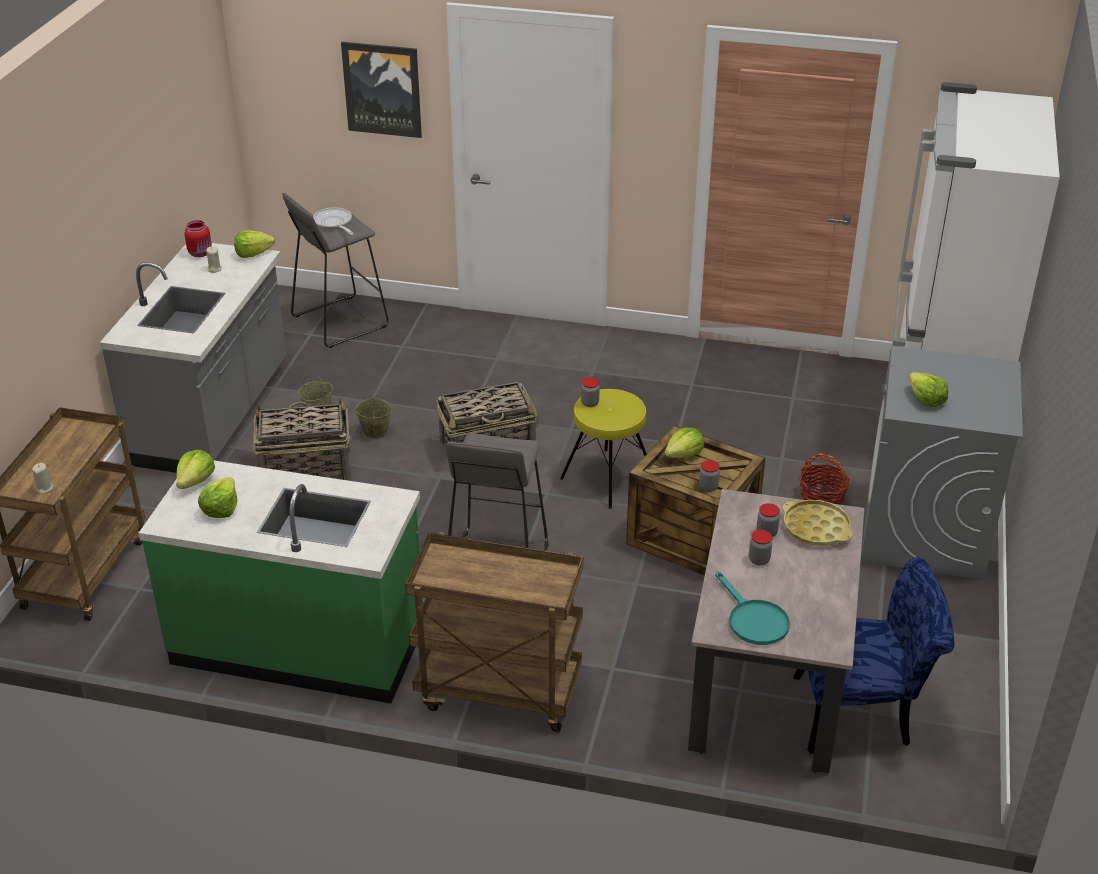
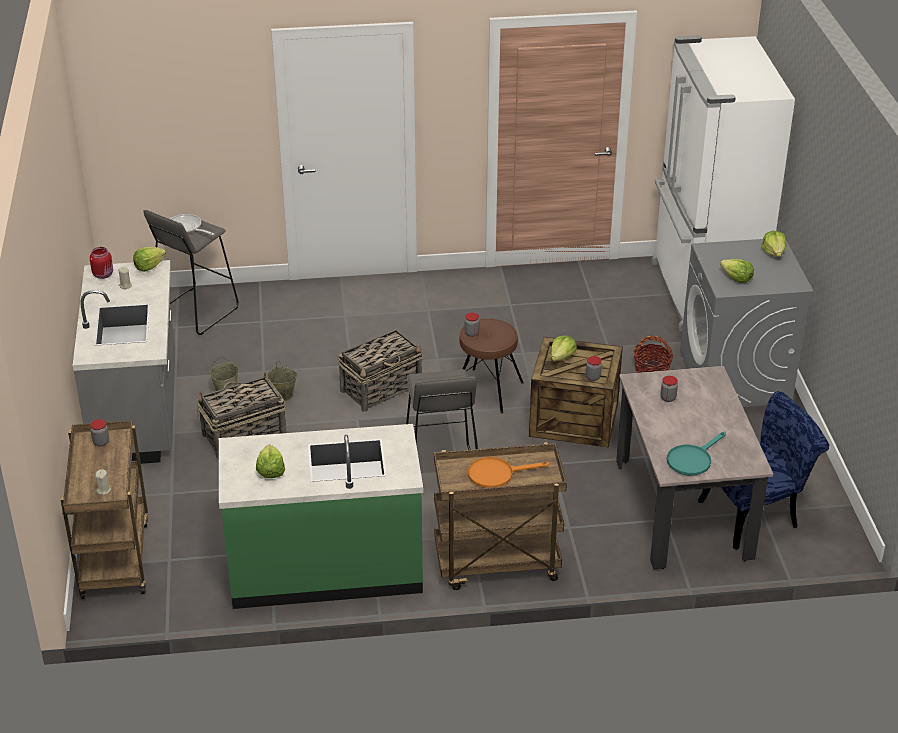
camera: 20 degrees left, 0 degrees up
lettuce [176,450,215,489] -> lettuce moved to [761,231,786,257]
picture [341,42,422,138] -> none
yellow stool [560,389,647,509] -> brown stool [459,318,524,414]
turquoise frying pan [715,571,790,645] -> turquoise frying pan turned 90 degrees clockwise [667,431,726,476]
jar [749,530,772,565] -> jar moved to [90,419,109,446]
yellow tray [782,500,853,546] -> none
none -> orange frying pan [468,457,549,488]

